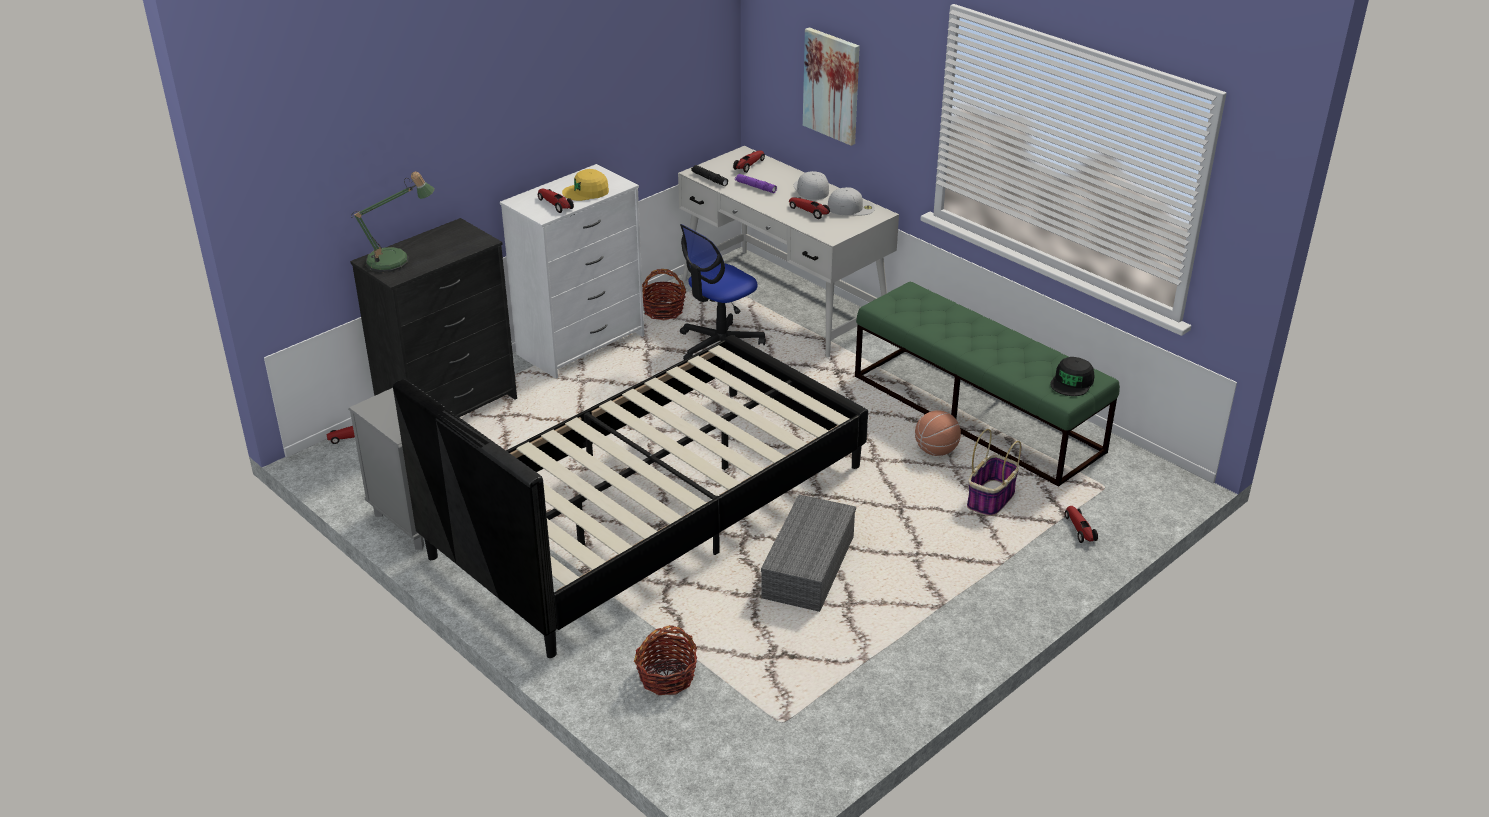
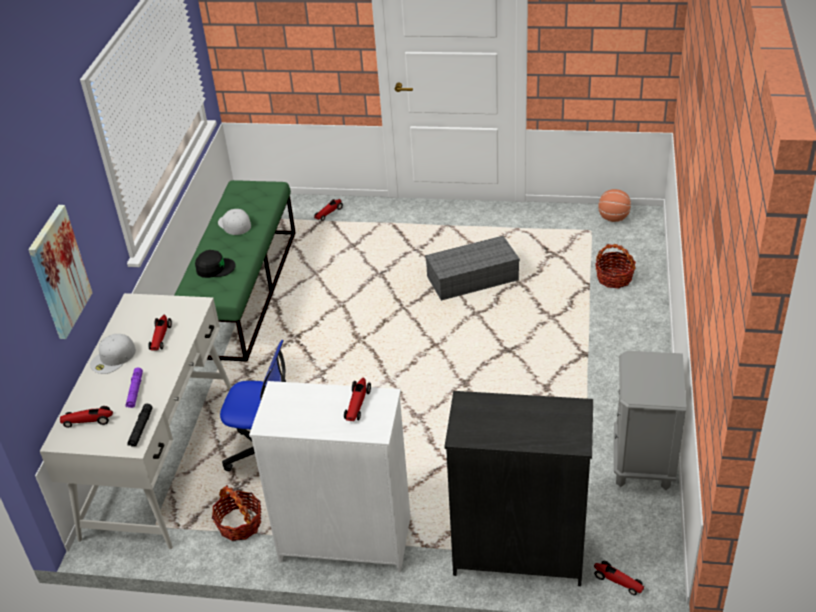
camera: 125 degrees left, 5 degrees up
table lamp [351,171,434,272] -> none
black bed [393,335,868,658] -> none
yellow cap [562,169,609,201] -> none
white cap [828,187,875,215] -> white cap moved to [218,209,251,235]
basketball [915,410,961,456] -> basketball moved to [598,189,631,222]
basket [967,429,1021,516] -> none
black cap [1050,357,1095,396] -> black cap moved to [195,250,236,278]

